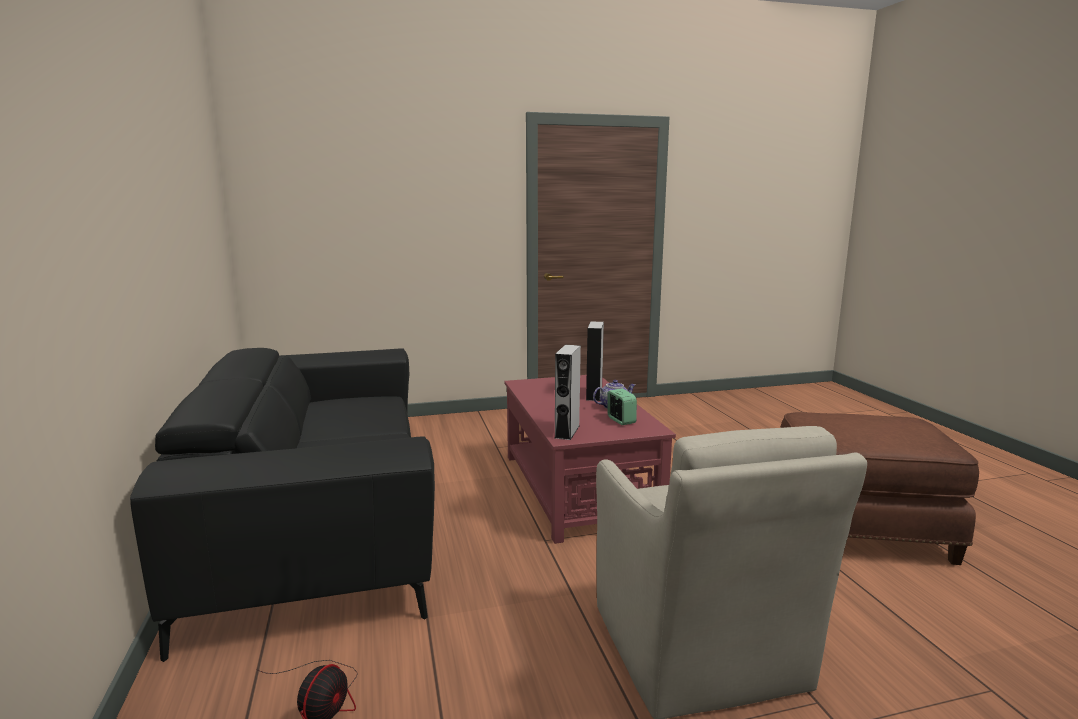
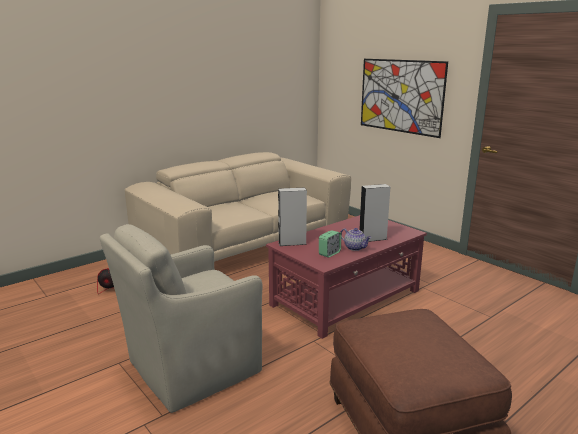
camera: 65 degrees right, 5 degrees up
black sofa [130,348,435,662] -> beige sofa [125,152,351,262]
none -> picture [361,59,448,138]

